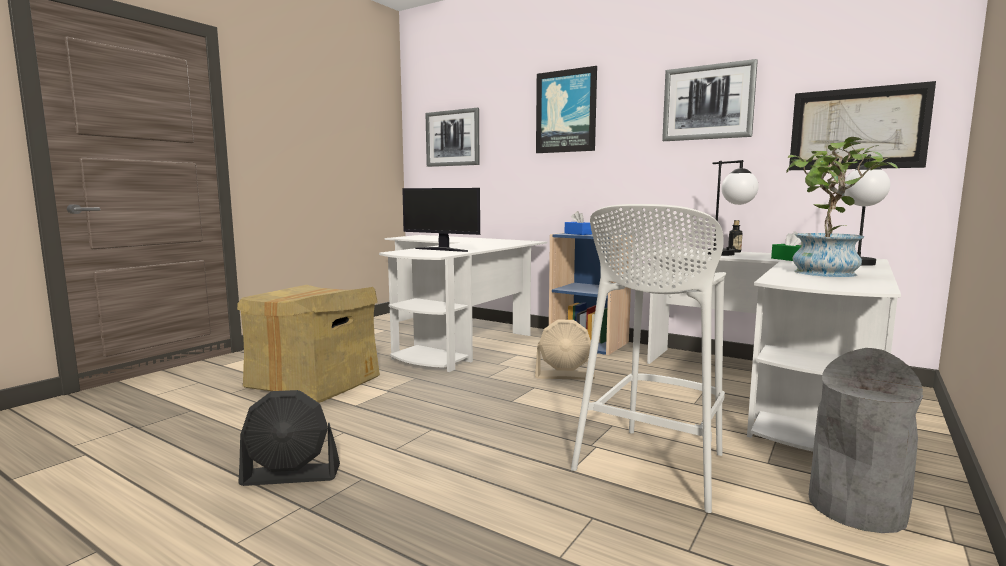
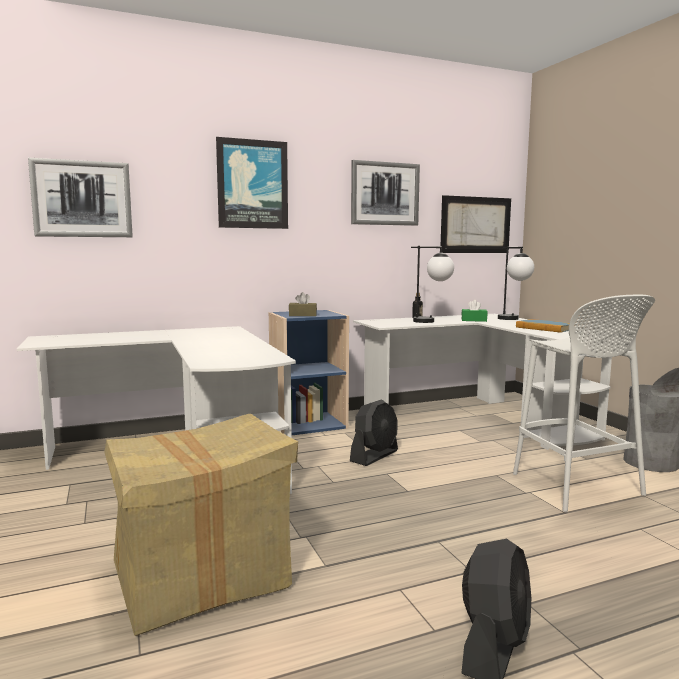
camera: 55 degrees left, 0 degrees up
monitor [402,188,480,252] -> none
beige fan [535,320,595,380] -> black fan [350,399,398,466]
blue tissue box [565,211,592,235] -> brown tissue box [289,292,317,316]
potted plant [786,137,898,277] -> book [516,319,569,333]

